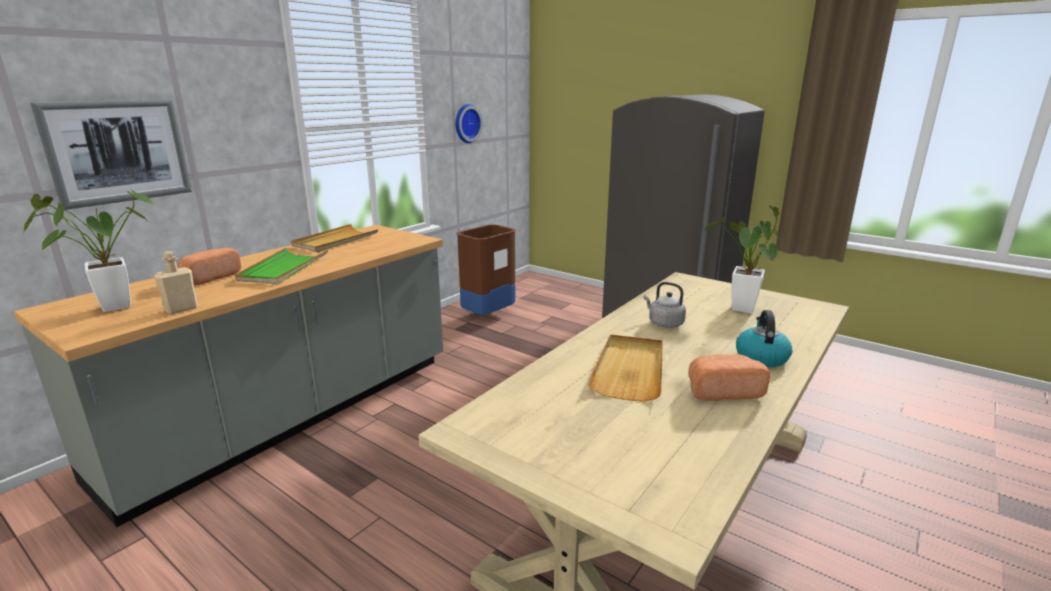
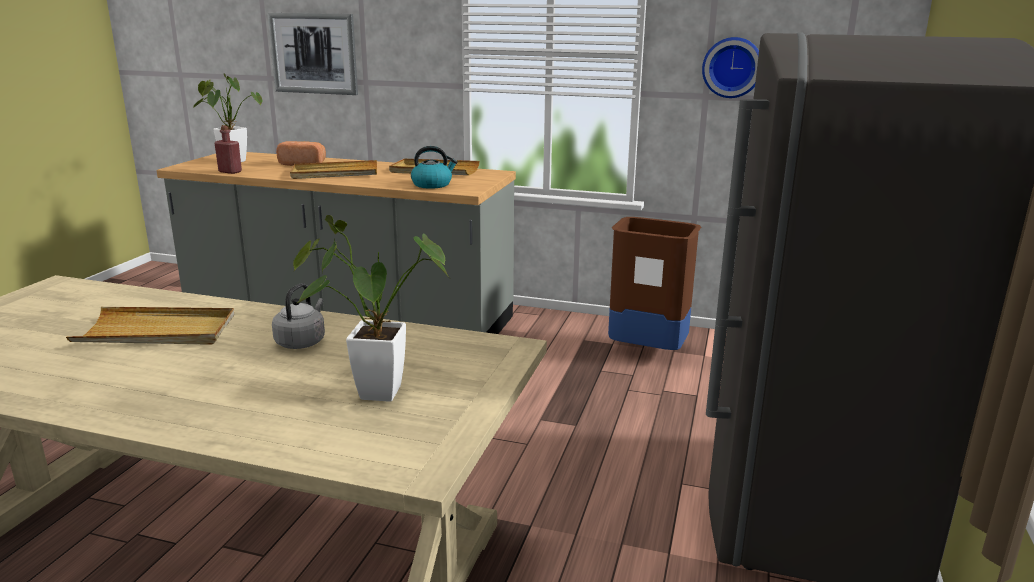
camera: 70 degrees right, 0 degrees up
beige bottle [154,251,198,314] -> red bottle [215,126,242,174]
green tray [235,248,328,284] -> beige tray [290,160,377,179]
bread [688,354,770,401] -> none
kettle [736,310,792,367] -> kettle moved to [411,146,458,189]

